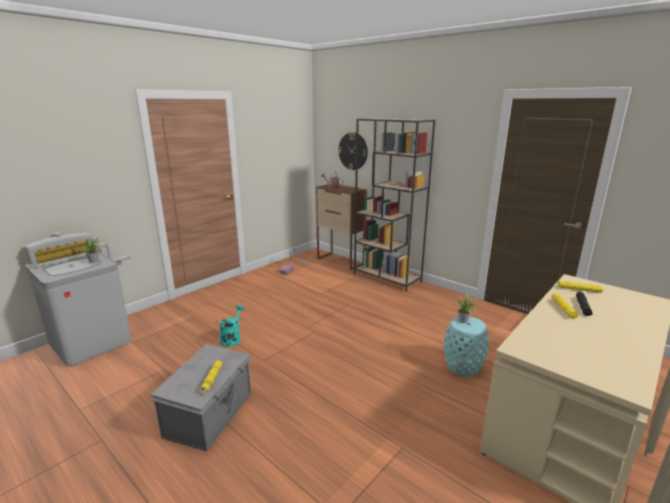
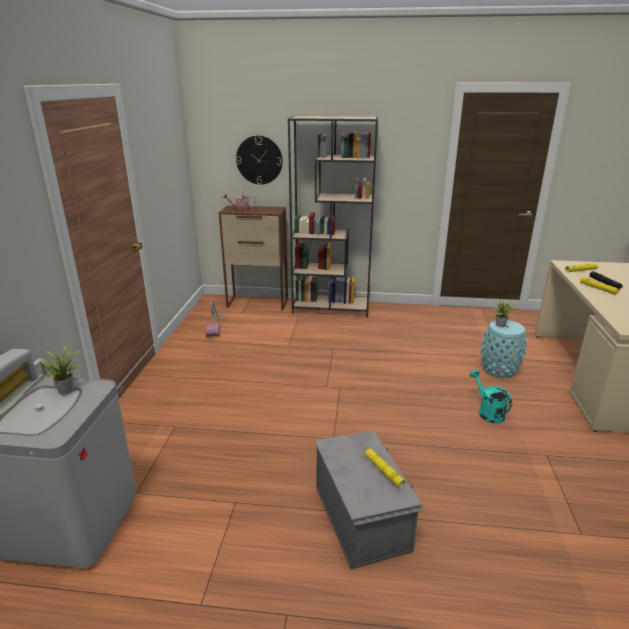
camera: 35 degrees left, 5 degrees up
turquoise watering can [219,305,244,347] -> turquoise watering can moved to [470,370,512,423]

